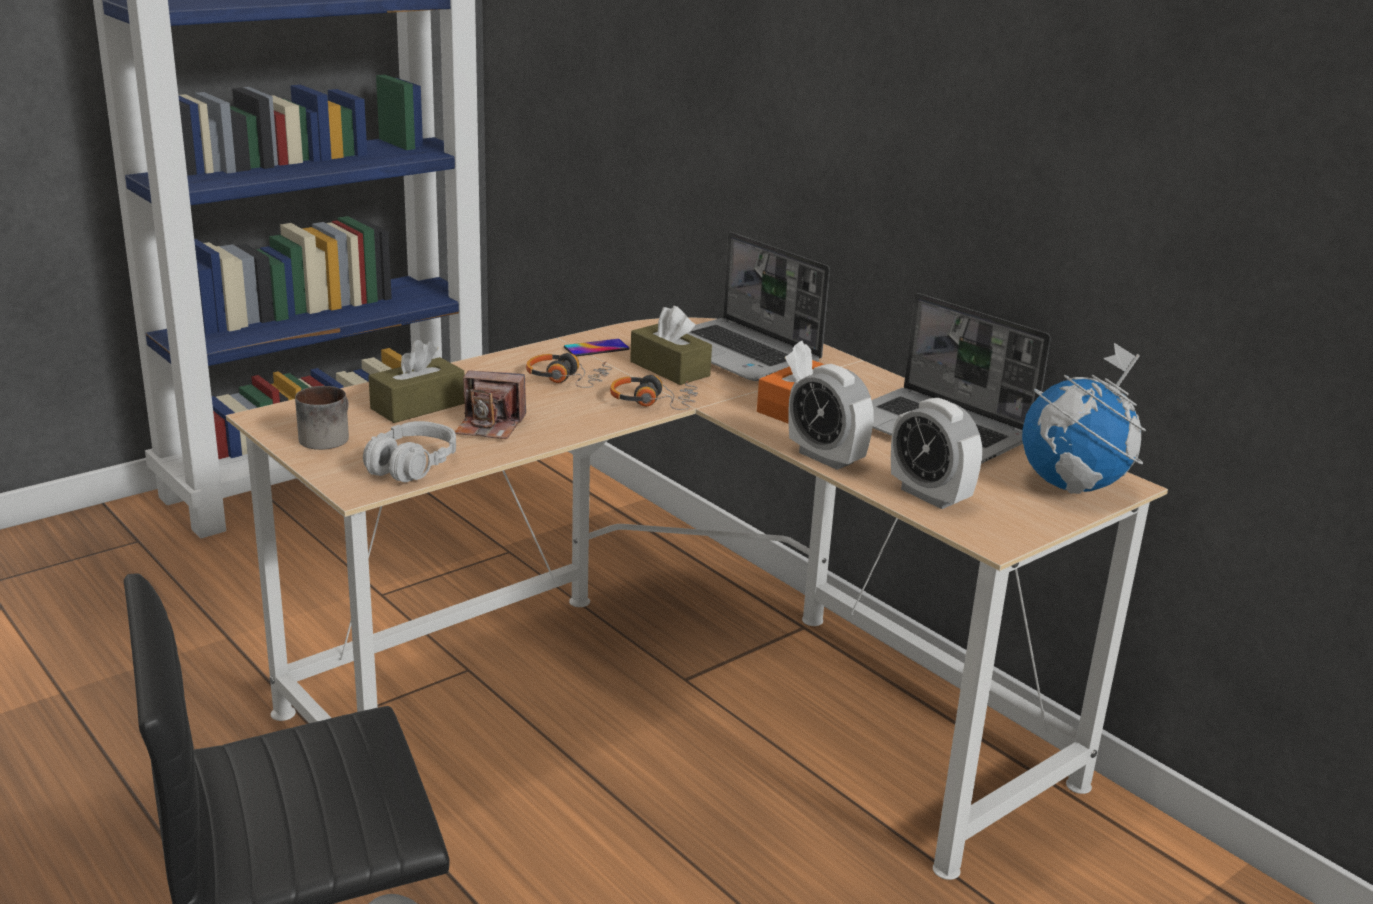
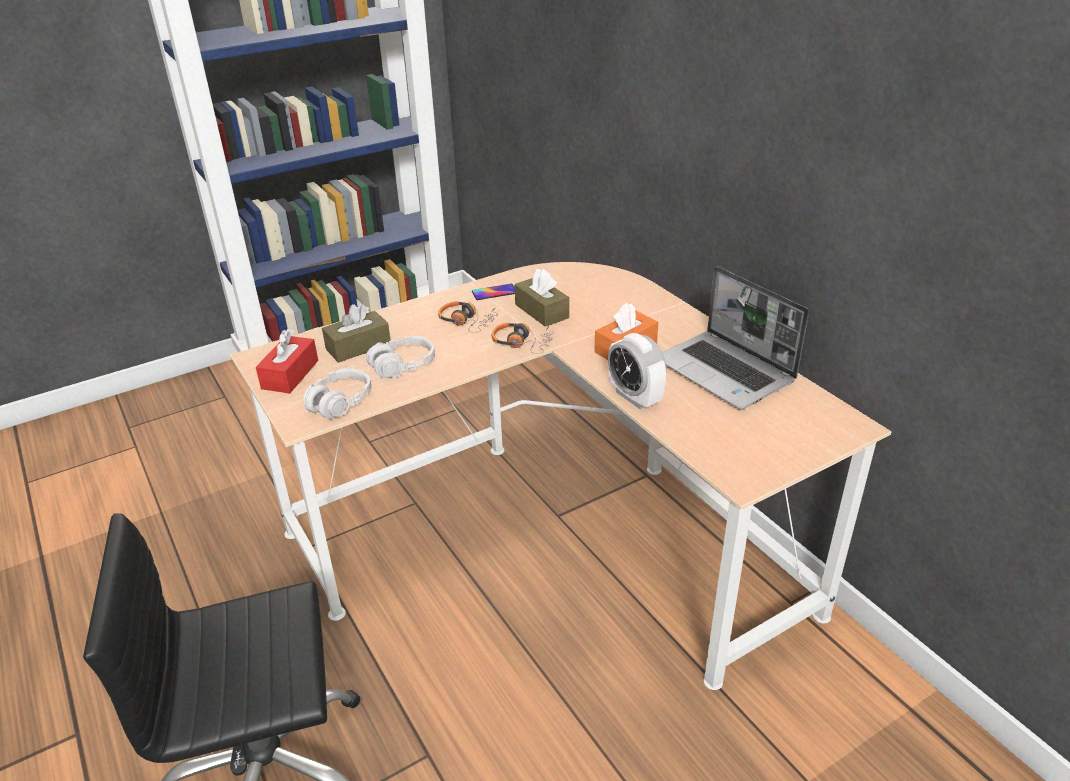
camera: 10 degrees right, 10 degrees up
mug [295,386,349,450] -> red tissue box [256,328,318,393]
camera [455,370,526,439] -> grey headphones [366,336,435,378]
laptop [687,232,830,381] -> none
alarm clock [891,398,982,509] -> none
globe [1022,343,1146,494] -> none

